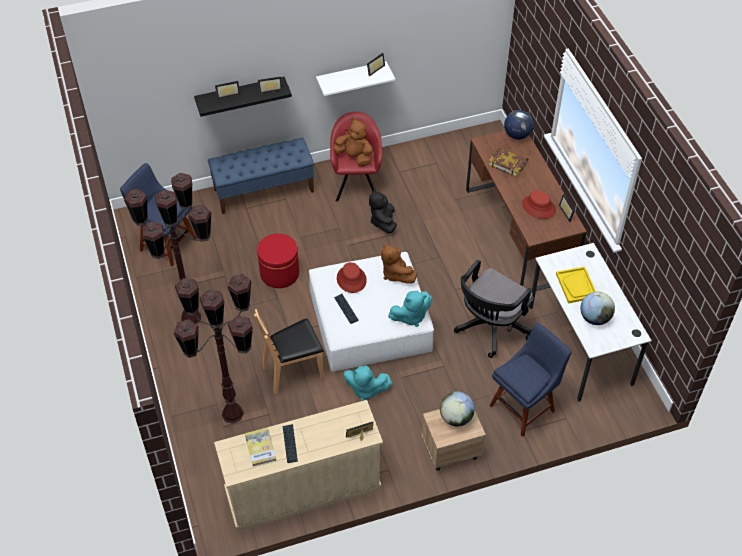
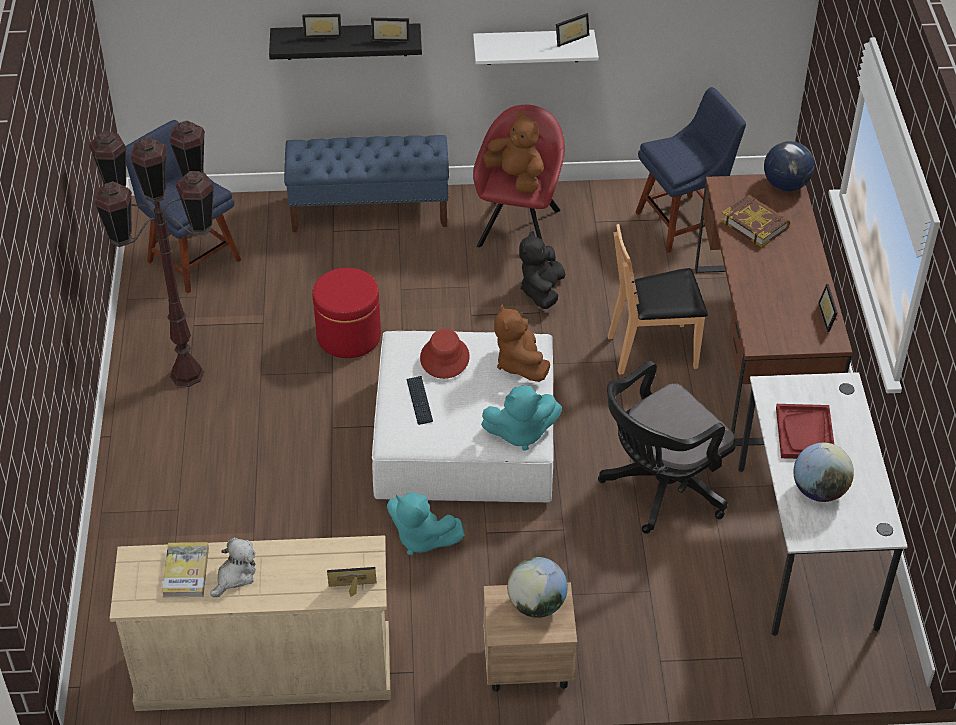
camera: 15 degrees right, 5 degrees down
brown floor lamp [174,274,253,424] -> none
brown chair [254,309,324,394] -> brown chair moved to [608,224,708,375]
keyboard [283,424,298,463] -> plush toy [210,537,256,597]
blue chair [489,323,572,437] -> blue chair moved to [635,87,746,253]
red hat [522,191,556,219] -> none
yellow tray [556,266,596,303] -> red tray [776,404,834,459]

